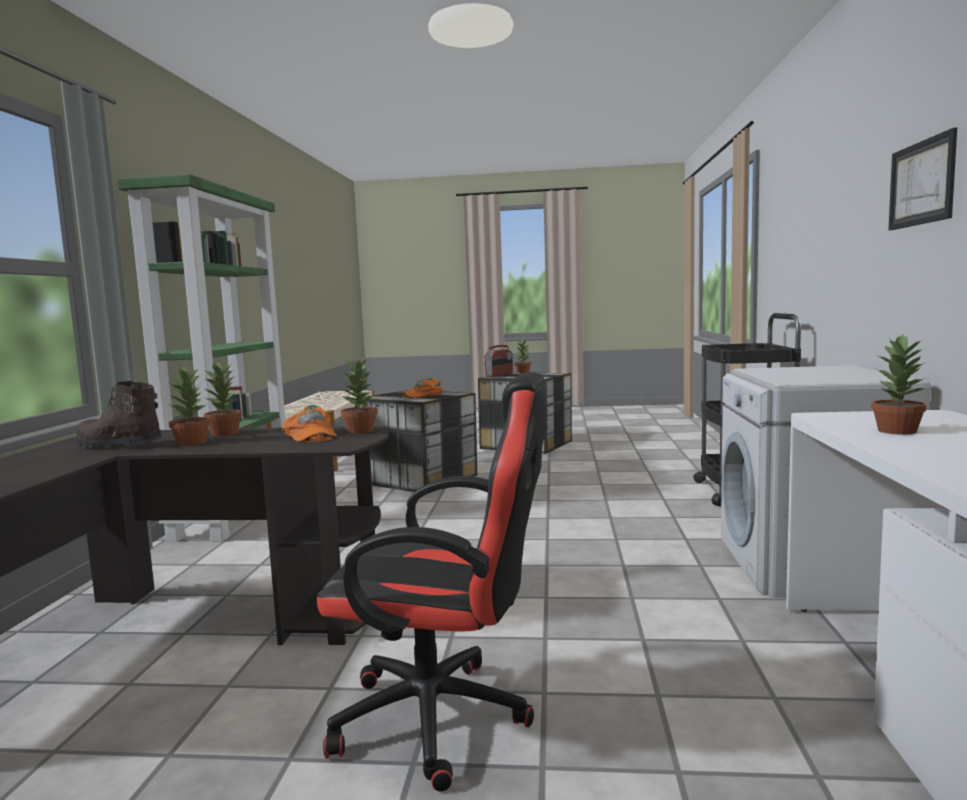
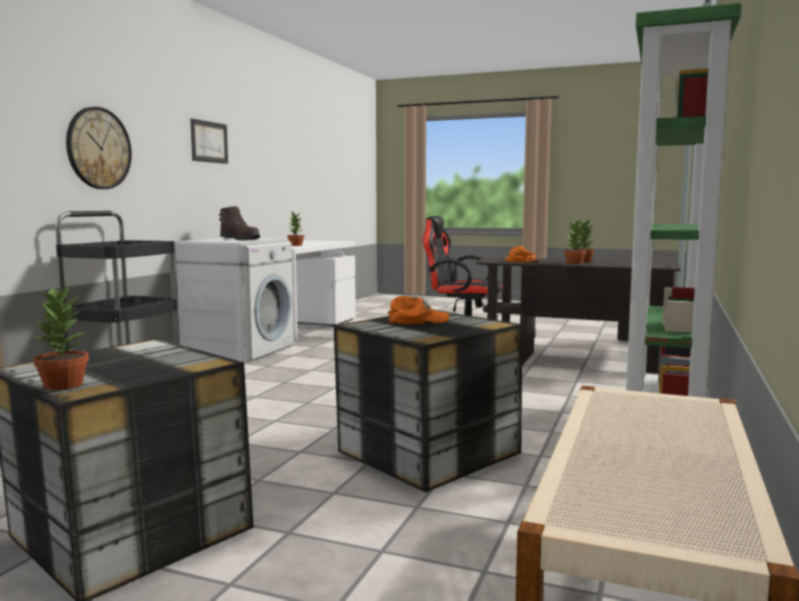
camera: 165 degrees left, 0 degrees up
brown boot [76,381,162,449] -> brown boot moved to [219,206,260,240]
potted plant [341,355,378,434] -> none
radio [485,345,513,377] -> none
none -> wall clock [66,107,132,189]

